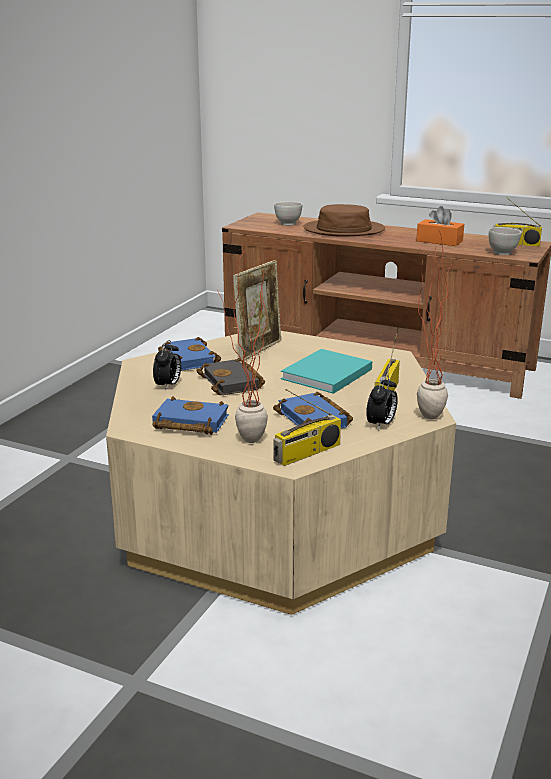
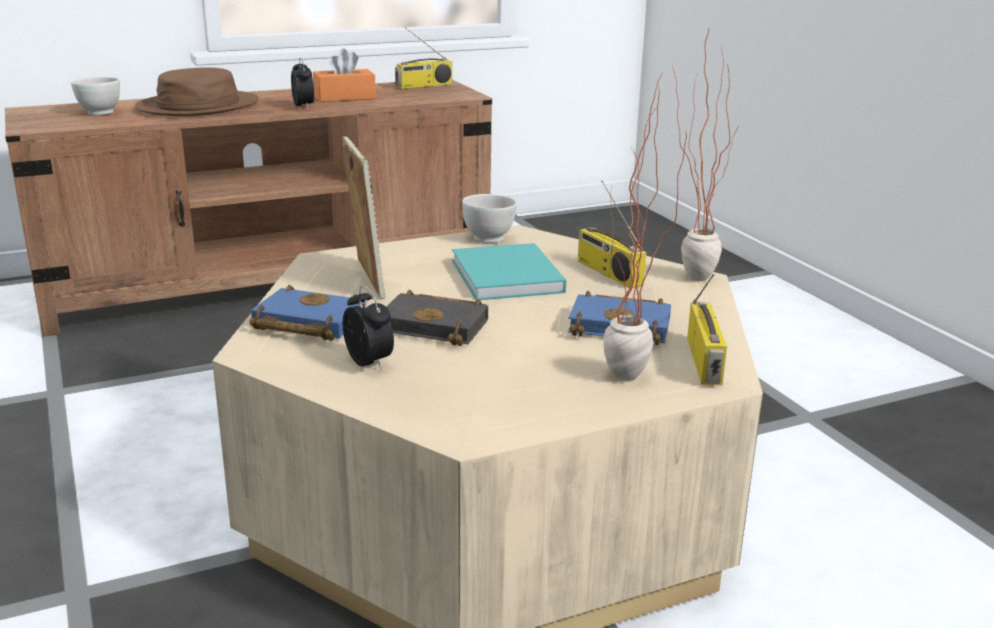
camera: 50 degrees left, 0 degrees up
blue book [152,397,229,435] -> none
alarm clock [366,375,398,430] -> alarm clock moved to [291,58,314,109]
white bowl [489,227,522,255] -> white bowl moved to [462,194,517,243]

